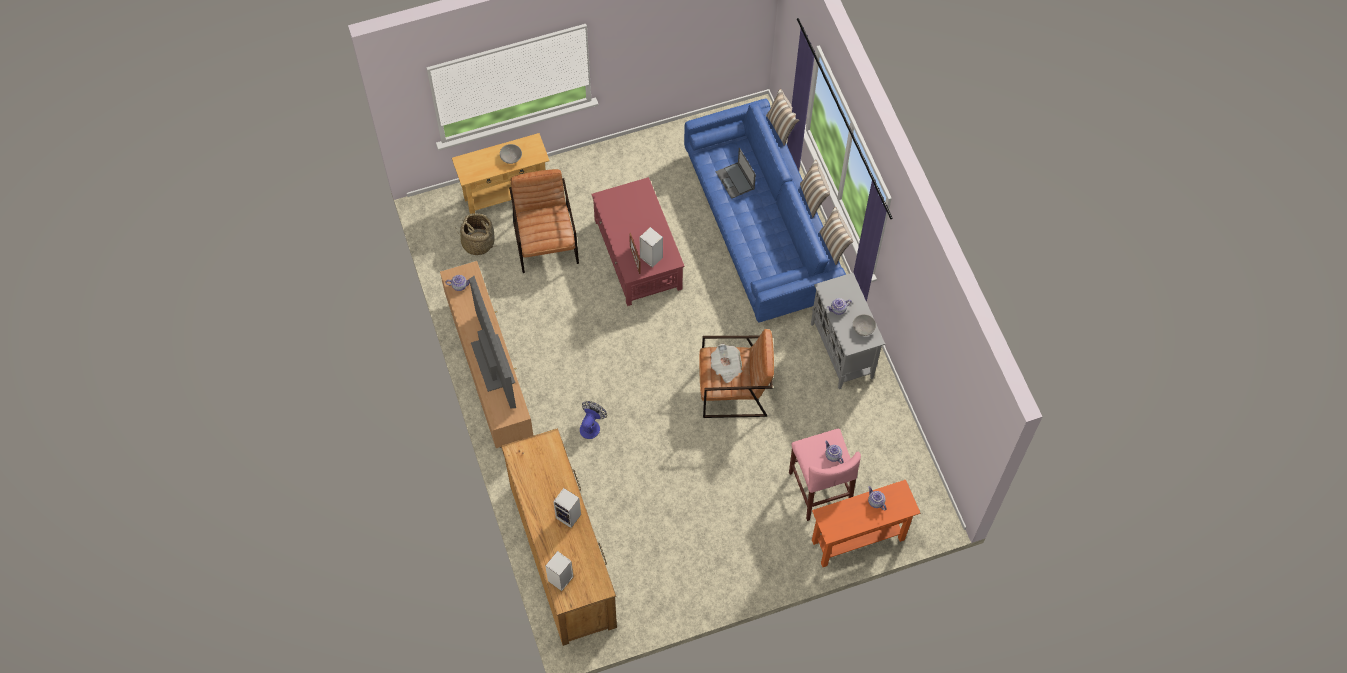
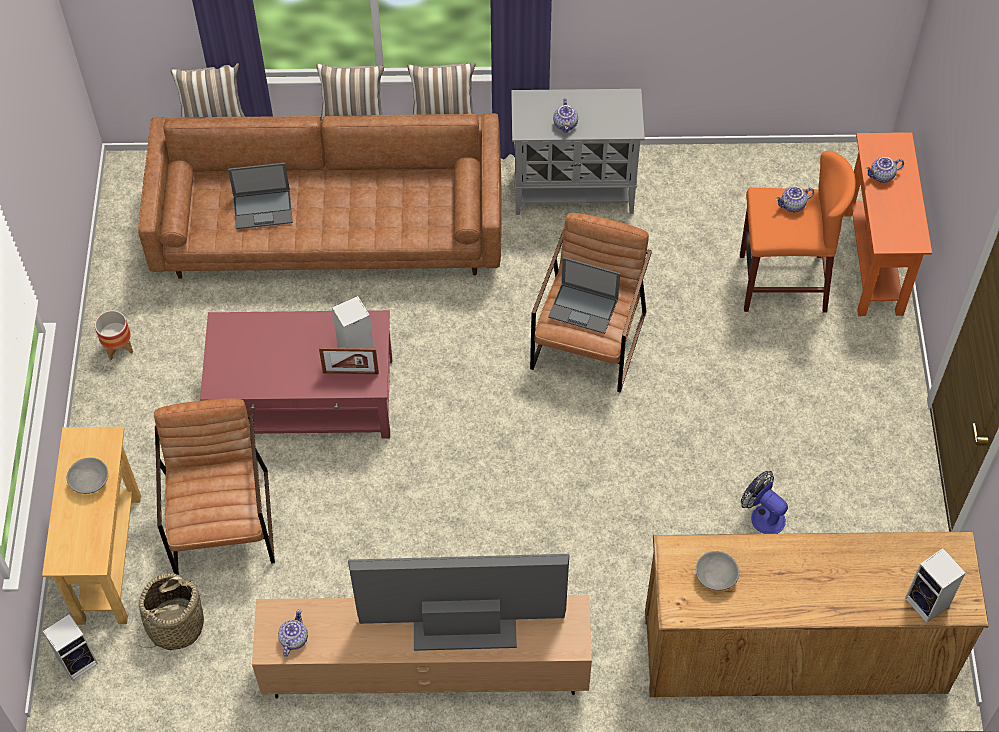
camera: 70 degrees left, 5 degrees down
brown armchair [509,169,579,273] -> brown armchair turned 75 degrees clockwise [154,398,275,575]
speaker [553,488,581,528] -> speaker moved to [43,614,98,681]
fan [580,401,607,439] -> fan moved to [741,471,788,534]
blue sofa [684,99,846,322] -> brown sofa [138,113,502,279]
newspaper [711,343,742,383] -> laptop [548,257,620,334]
pink stool [789,429,861,521] -> orange stool [740,151,856,312]
grey bowl [853,314,876,336] -> grey bowl moved to [696,551,739,591]
none -> planter [95,310,133,360]

